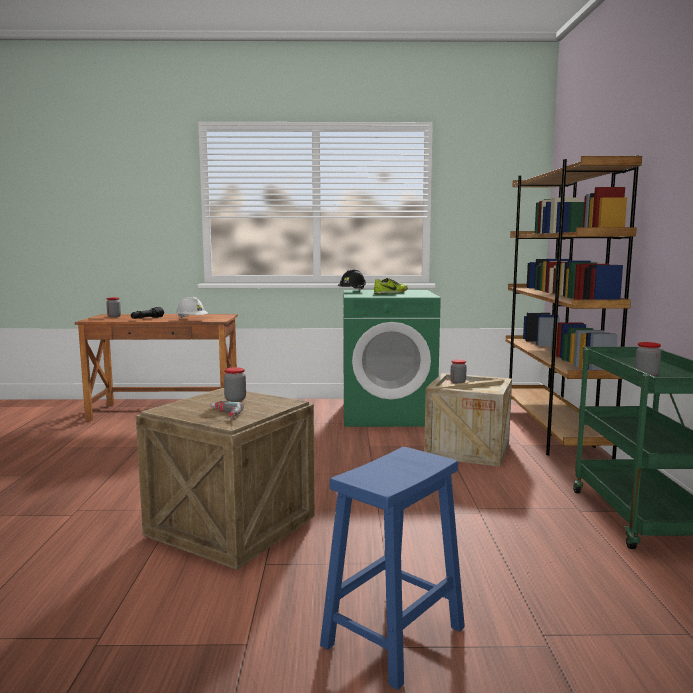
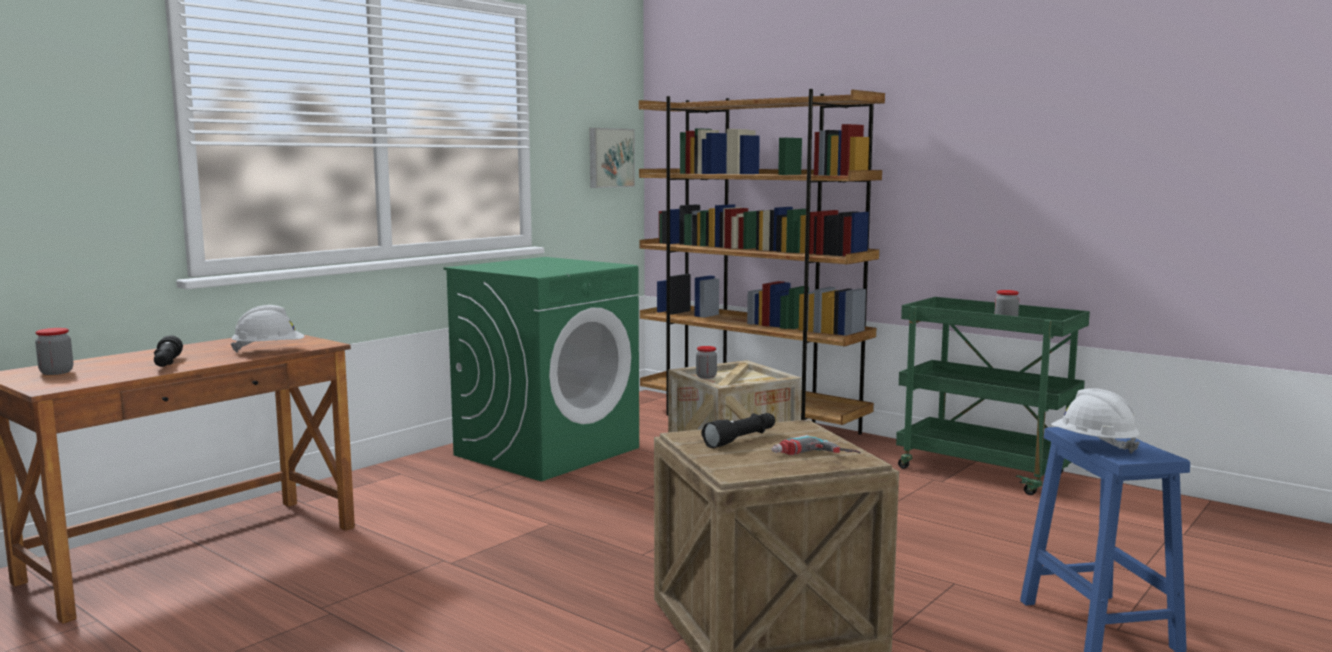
camera: 50 degrees left, 0 degrees up
jar [224,367,246,402] -> black flashlight [701,413,775,448]
black hard hat [338,269,366,291] -> none
shoe [374,278,408,295] -> none
none -> picture [590,128,635,188]
none -> white hard hat [1051,388,1140,454]

